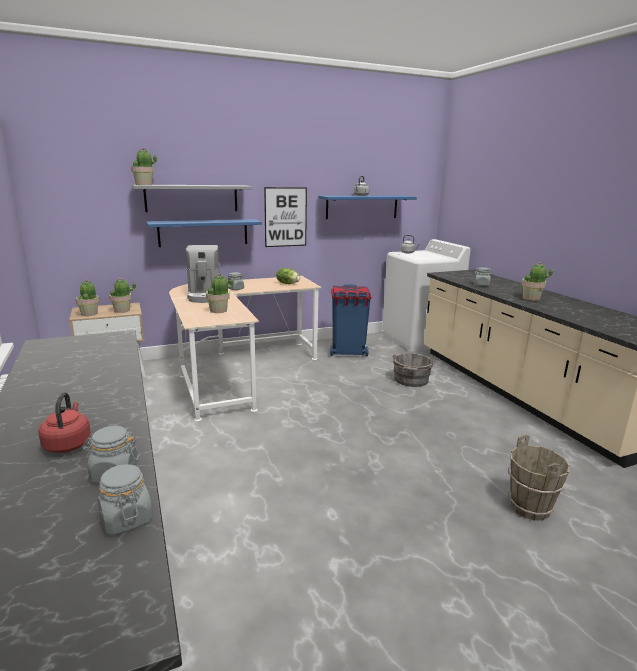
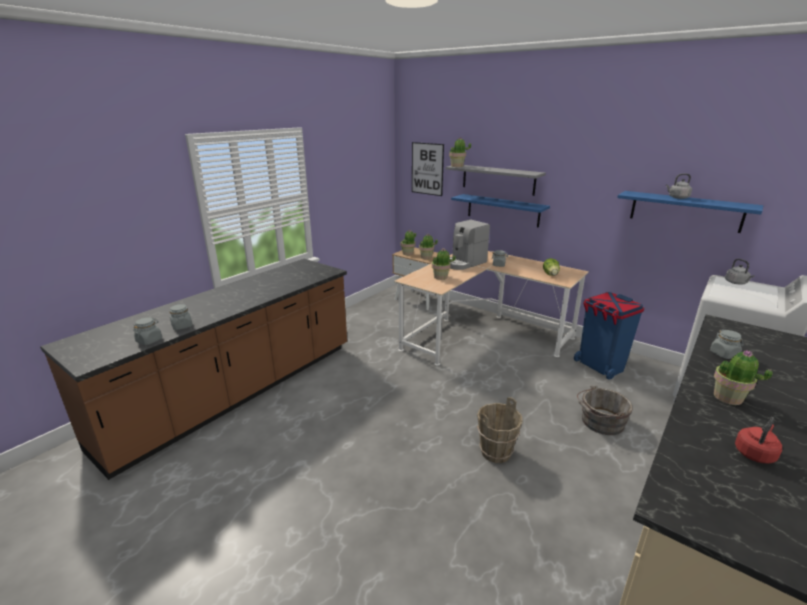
camera: 60 degrees right, 5 degrees up
red kettle [38,392,91,453] -> red kettle moved to [735,417,782,463]
picture [264,187,307,247] -> picture moved to [412,142,444,196]
brown bucket [509,434,570,520] -> brown bucket moved to [477,397,523,463]

